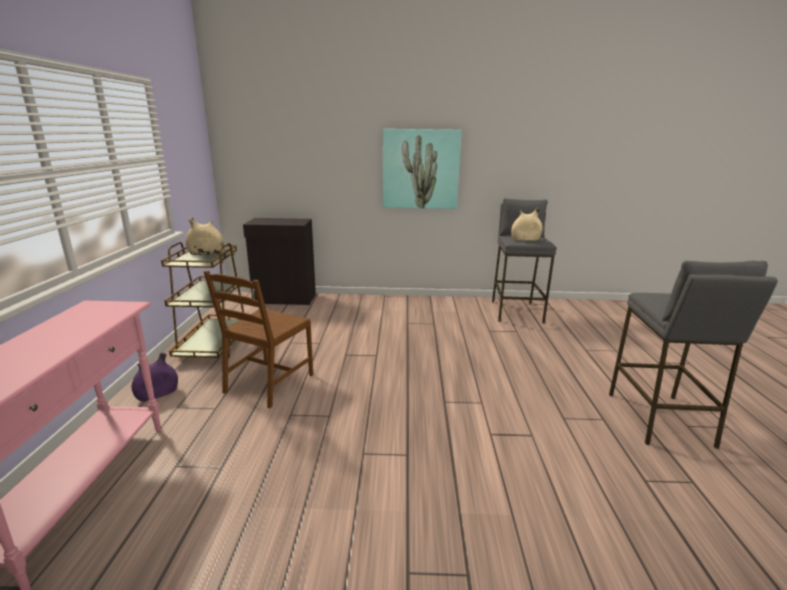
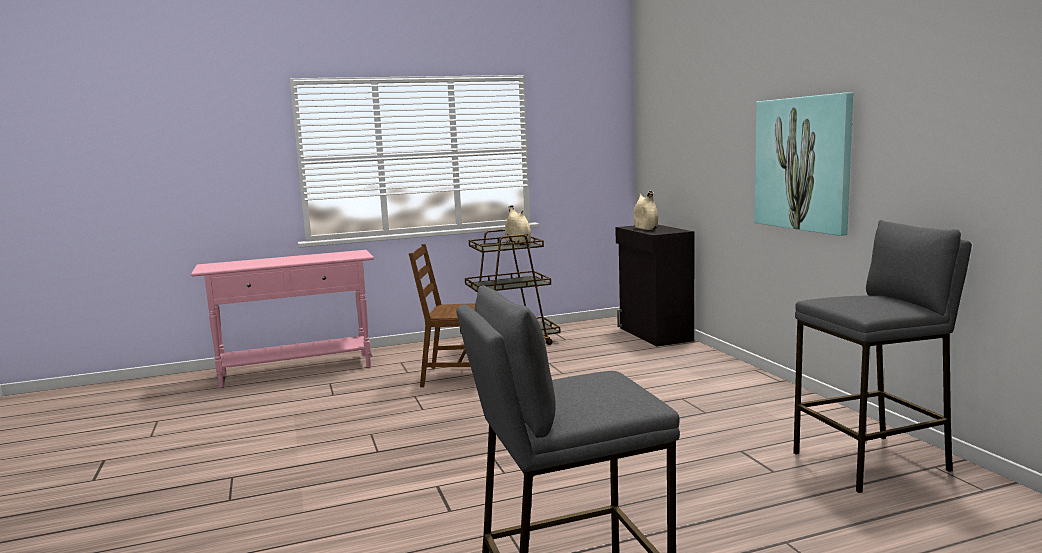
camera: 70 degrees right, 10 degrees down
purple vase [132,353,178,402] -> none
beige vase [511,208,543,241] -> beige vase moved to [633,191,658,230]

